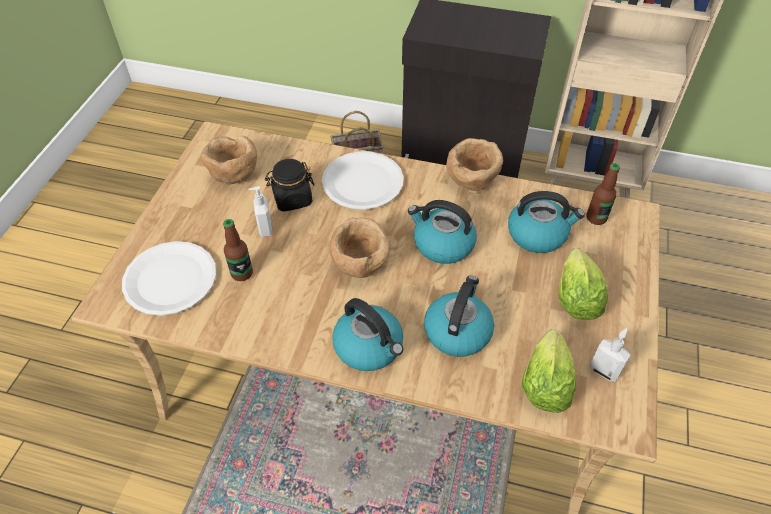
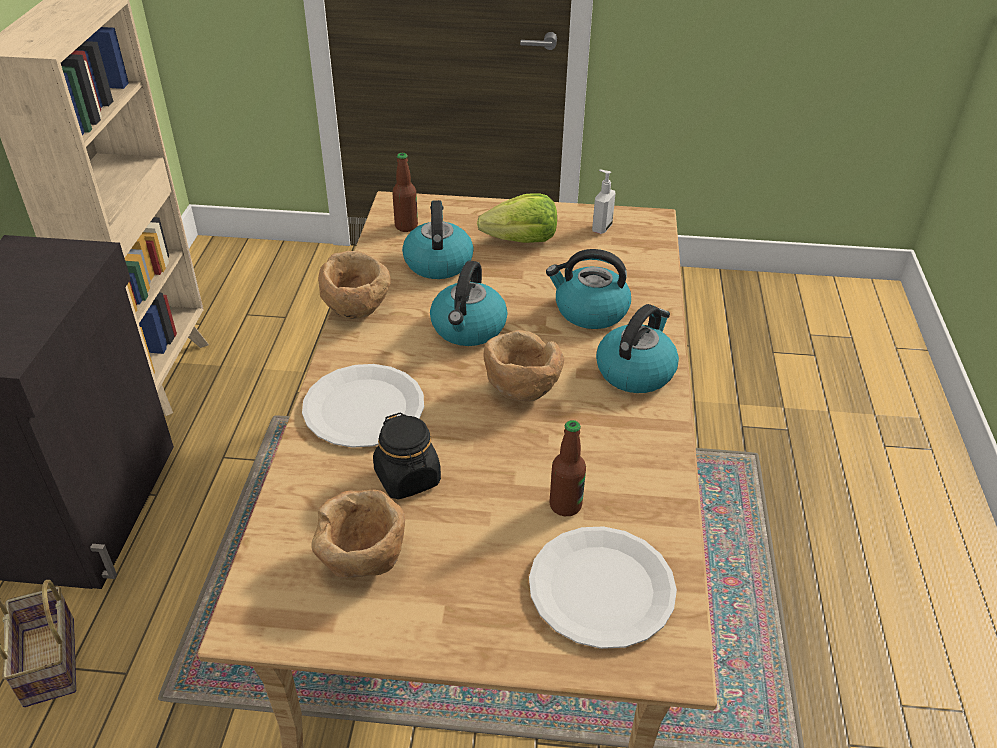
camera: 100 degrees left, 10 degrees down
soap dispenser [249,186,272,237] -> none
lettuce [522,329,576,413] -> none

